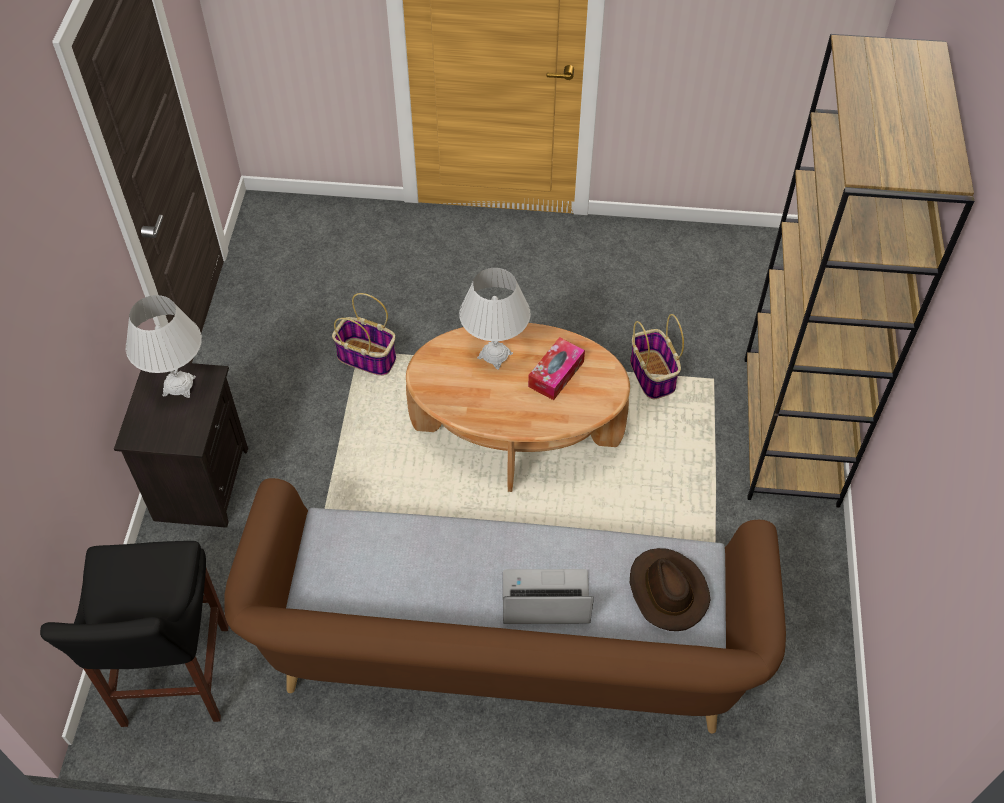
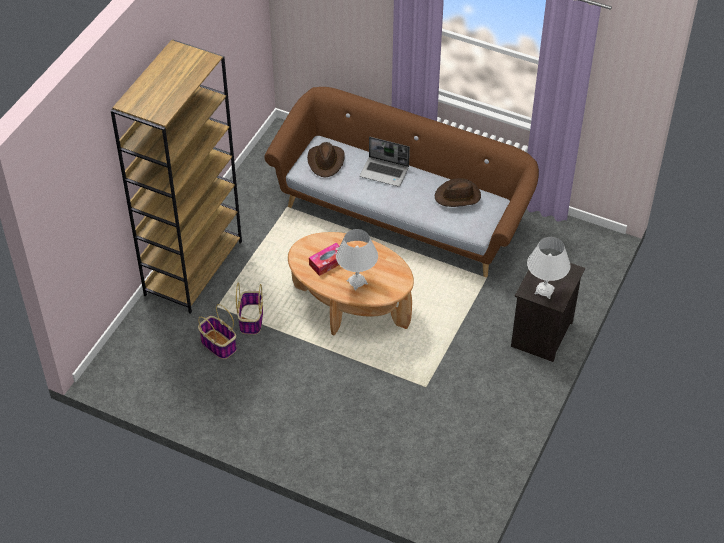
camera: 160 degrees left, 5 degrees down
black stool [40,541,229,727] -> none
basket [332,293,396,376] -> basket moved to [198,304,237,359]
none -> brown hat [435,178,481,207]

